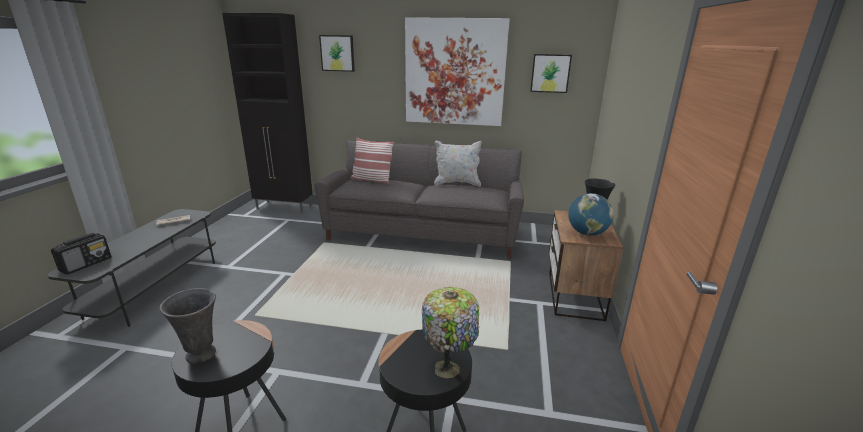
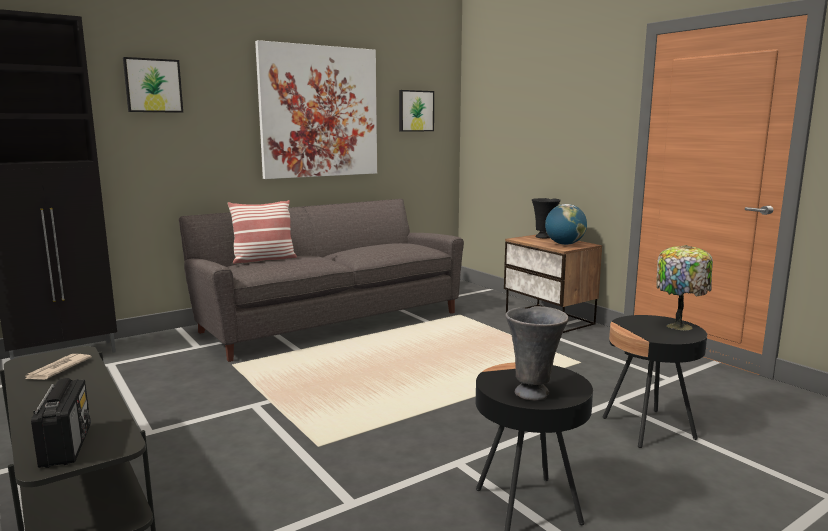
camera: 45 degrees left, 10 degrees down
white pillow [434,141,482,186] -> none

